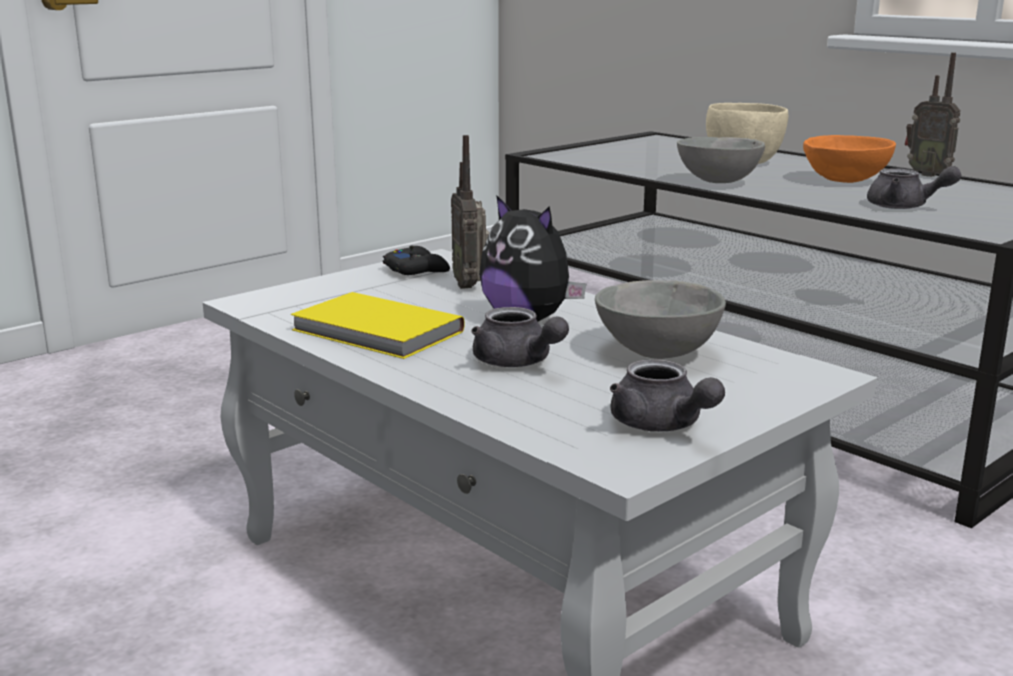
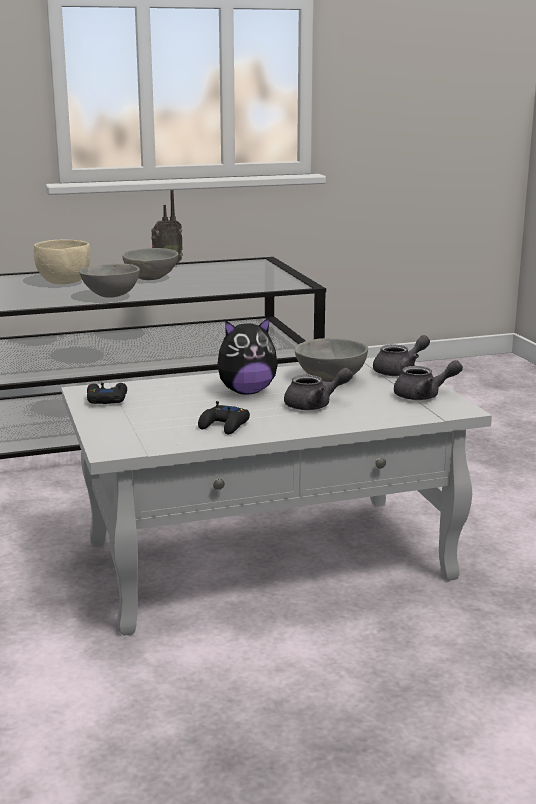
camera: 65 degrees left, 0 degrees up
yellow book [290,292,465,359] -> black game controller [198,401,250,434]
radio [451,135,490,289] -> none
orange bowl [803,135,896,183] -> grey bowl [123,248,178,280]
grey teapot [867,166,961,209] -> grey teapot moved to [373,335,430,376]

